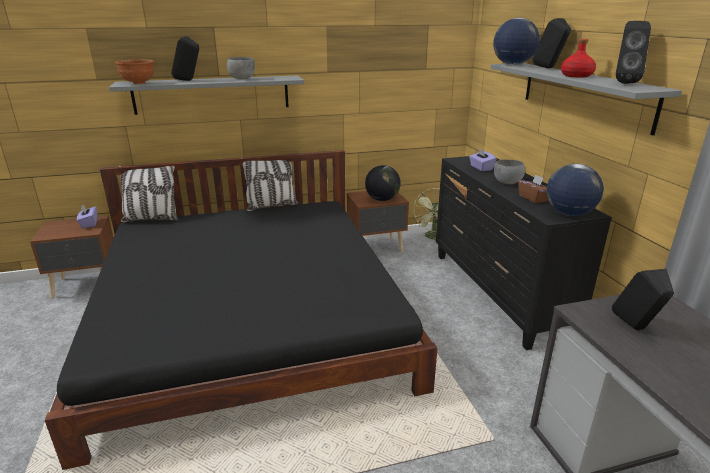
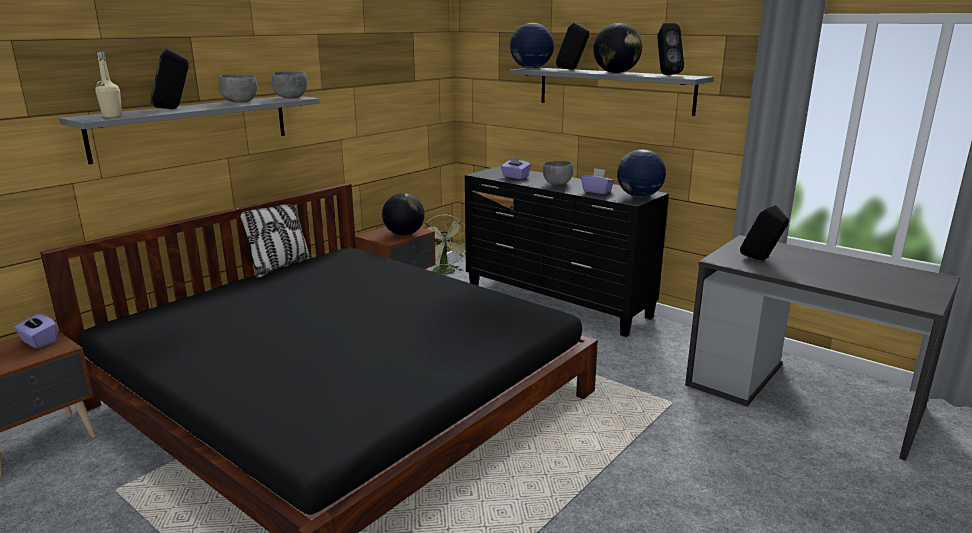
camera: 35 degrees left, 5 degrees down
brown bowl [115,59,154,84] -> beige bottle [95,51,122,117]
pillow [118,165,178,223] -> none
brown tissue box [518,175,548,203] -> purple tissue box [581,168,614,194]
red bottle [561,39,596,78] -> globe [593,23,642,73]
none -> grey bowl [271,71,308,99]

